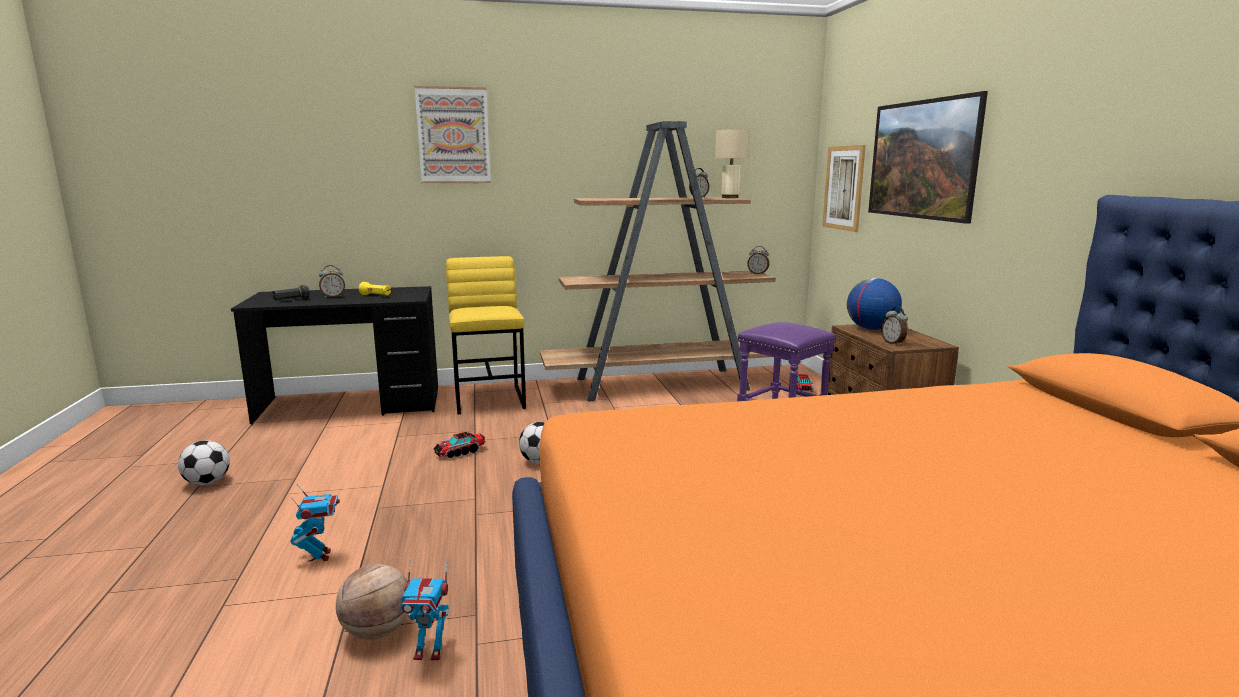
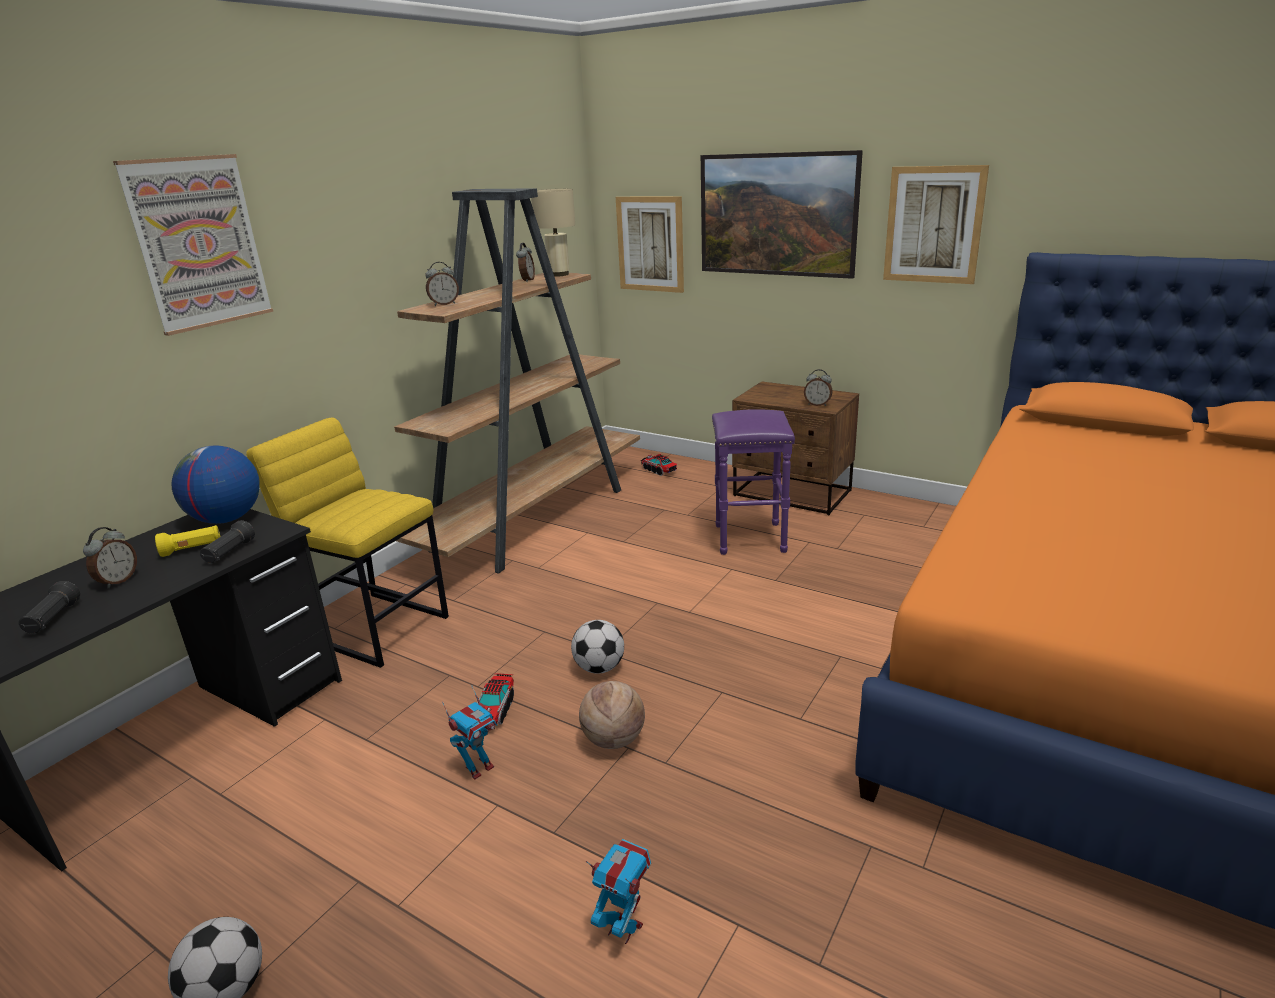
camera: 45 degrees left, 10 degrees up
basketball [336,563,408,639] -> basketball moved to [579,681,645,749]
toy robot [400,560,449,660] -> toy robot moved to [442,685,497,779]
alarm clock [747,246,769,275] -> alarm clock moved to [425,262,459,306]
globe [847,278,902,330] -> globe moved to [171,446,260,524]
none -> black flashlight [200,520,255,563]
none -> picture [883,165,989,284]

